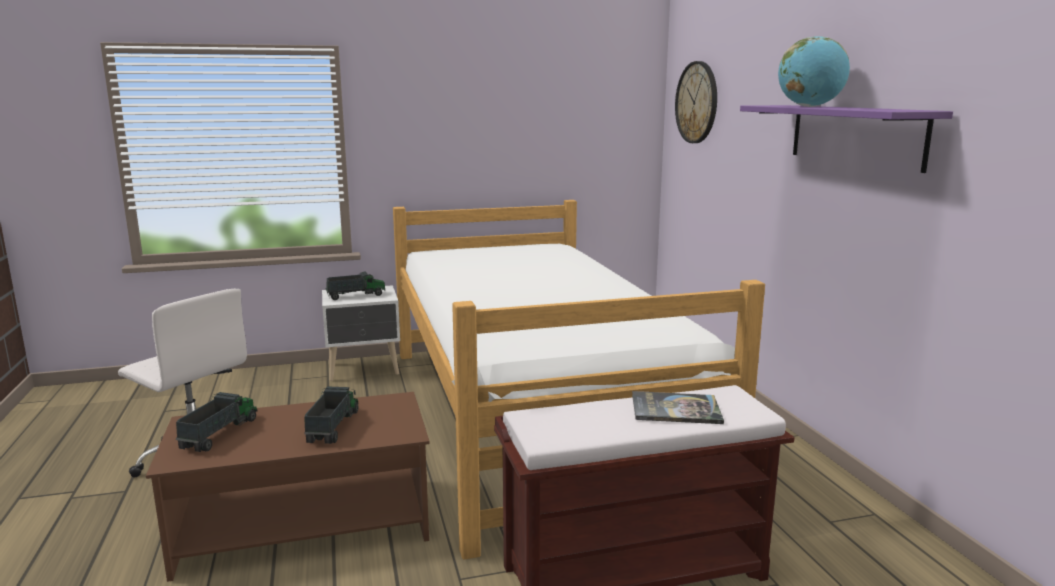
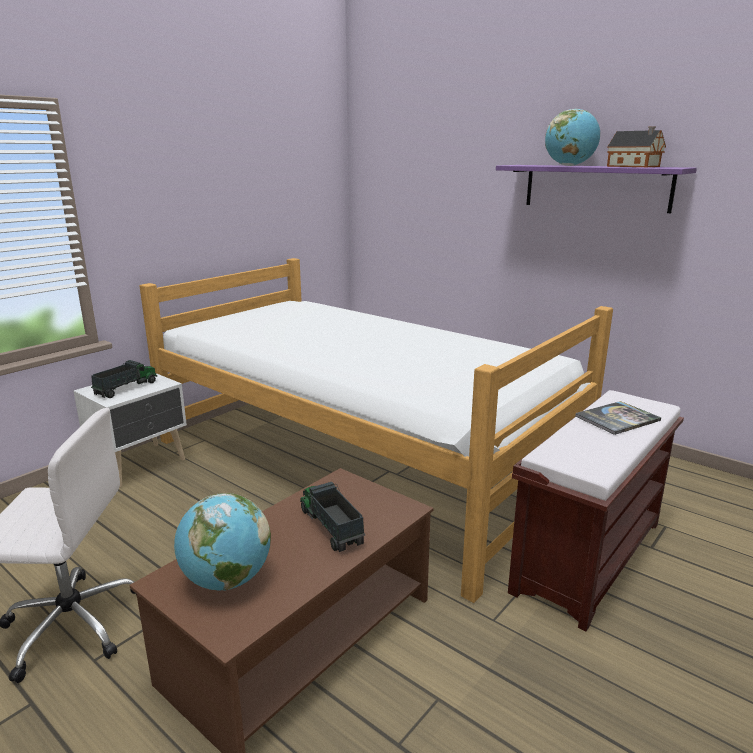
camera: 35 degrees left, 5 degrees up
toy truck [175,392,258,452] -> globe [174,493,271,591]
wall clock [675,61,717,143] -> none
none -> toy house [607,126,666,167]

